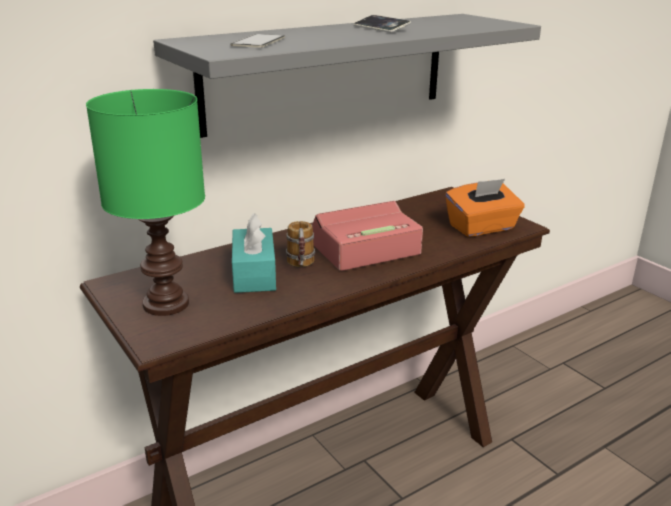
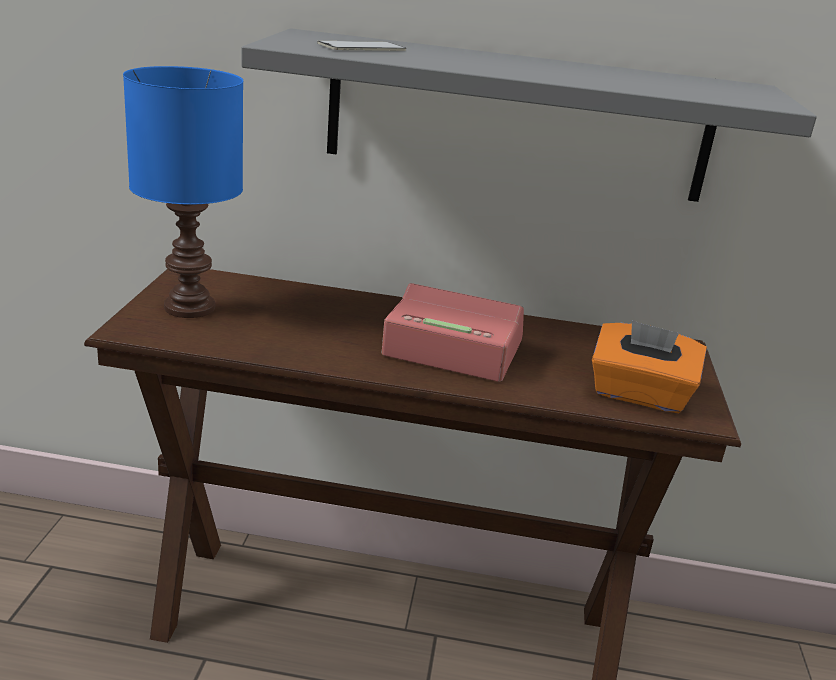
camera: 40 degrees right, 0 degrees up
green table lamp [86,89,205,316] -> blue table lamp [123,66,243,318]
turquoise tissue box [232,213,276,293] -> none
mug [286,221,315,267] -> none
phone [354,15,411,33] -> none

